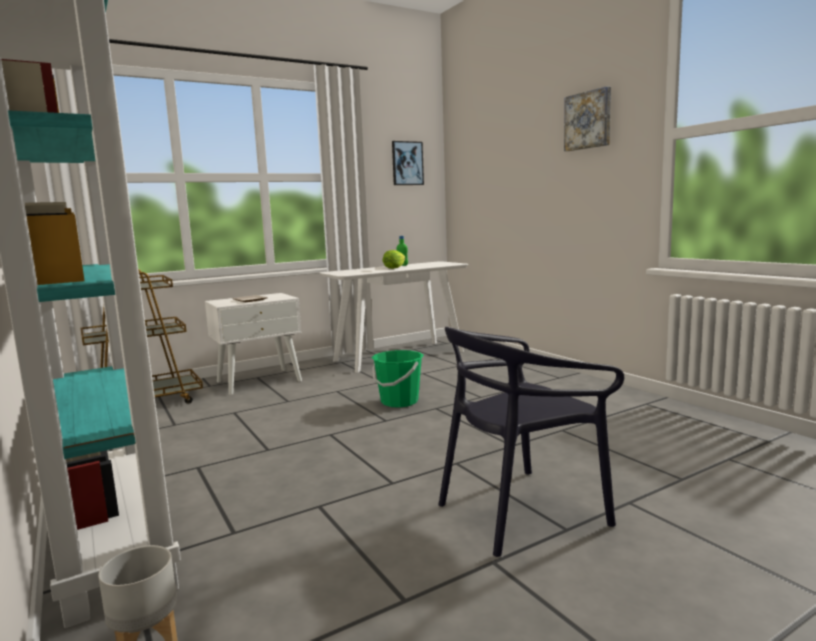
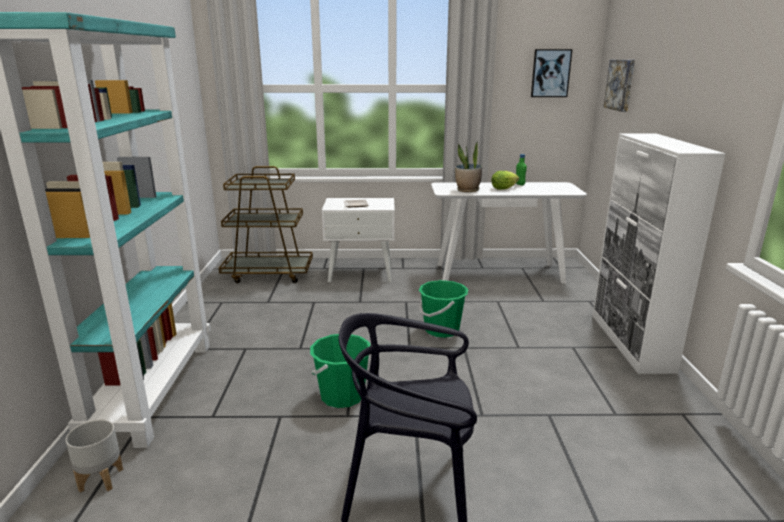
camera: 30 degrees right, 10 degrees up
picture [564,86,611,151] -> picture moved to [603,60,635,112]
none -> green bucket [310,334,371,408]
none -> potted plant [455,142,482,192]
none -> white cabinet [593,134,726,374]

